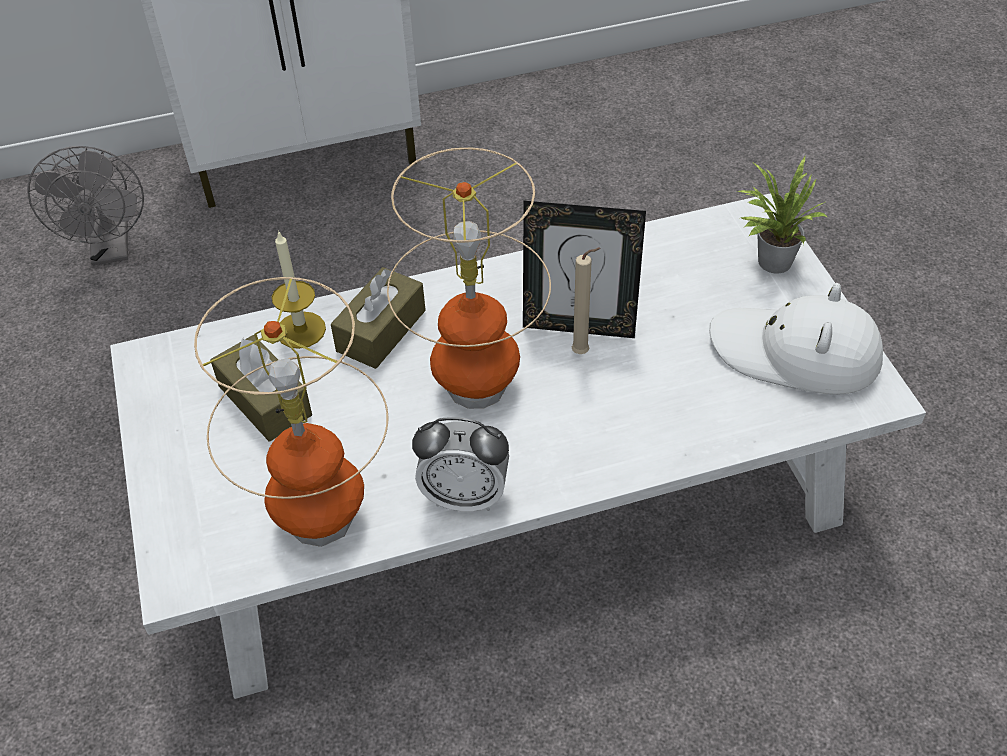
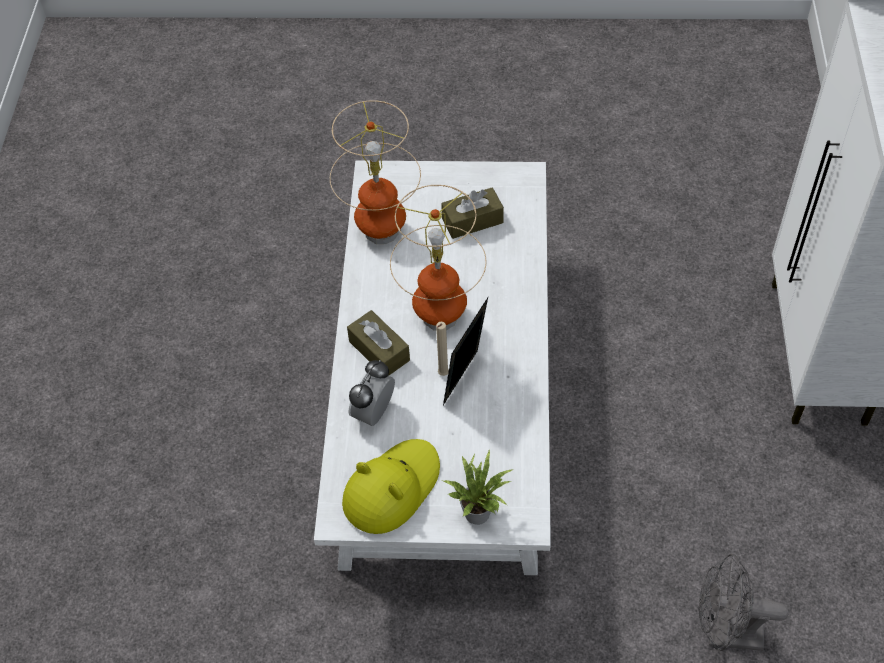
camera: 110 degrees right, 5 degrees up
grey fan [27,146,144,265] -> grey fan moved to [699,554,789,651]
candle [272,230,326,349] -> none
brown tissue box [331,267,426,369] -> brown tissue box moved to [347,310,410,376]
alarm clock [412,417,509,512] -> alarm clock moved to [349,360,395,426]
white hat [709,283,883,395] -> yellow hat [342,439,440,534]

